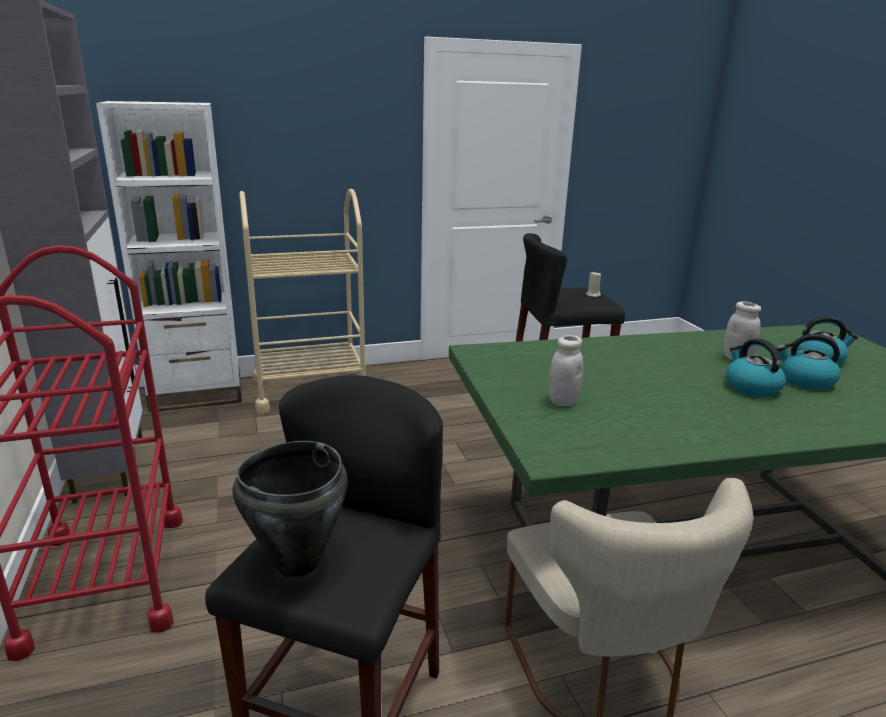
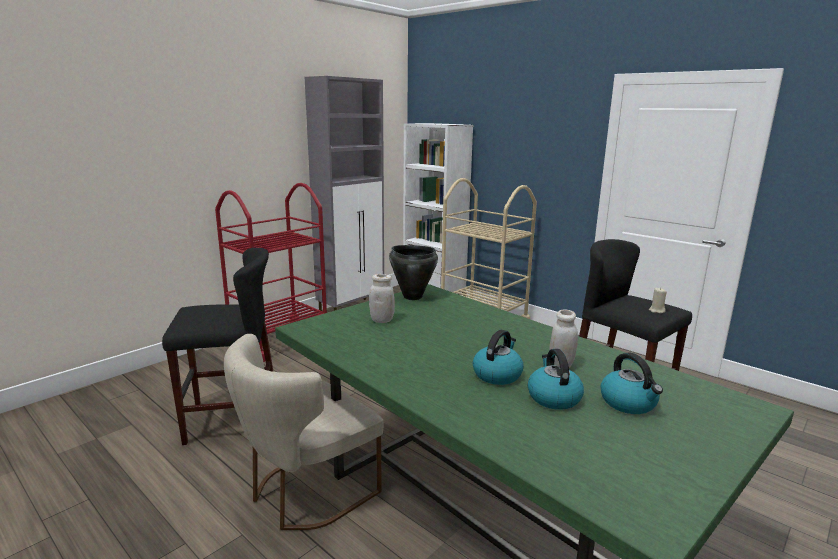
camera: 60 degrees right, 5 degrees down
black cooking pot [232,441,348,578] -> black cooking pot moved to [389,245,438,300]

